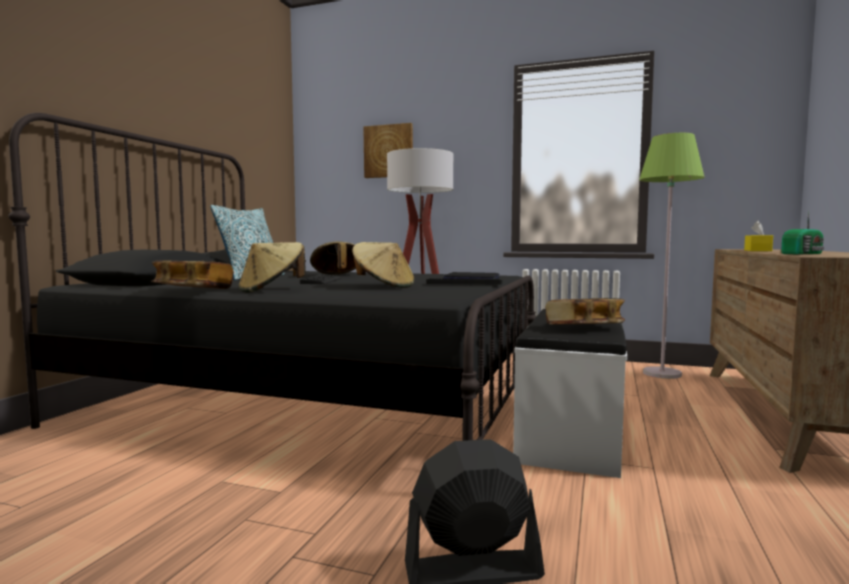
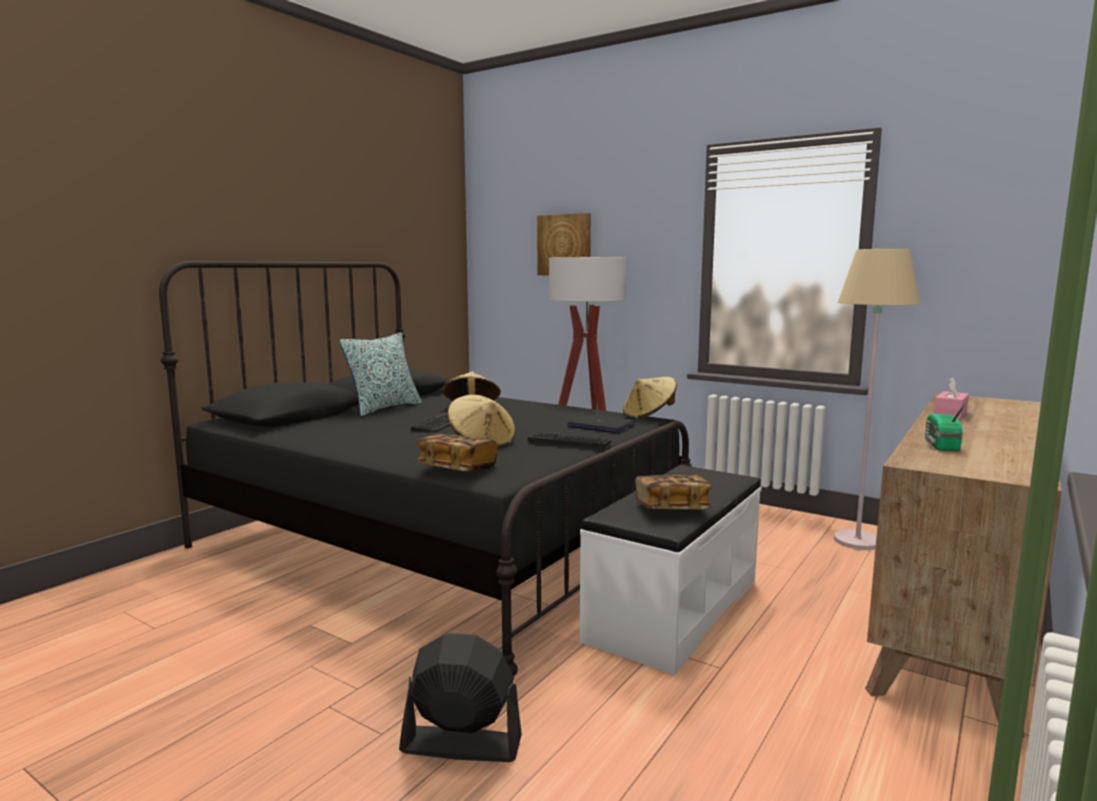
camera: 15 degrees right, 5 degrees up
book [151,260,233,289] -> book moved to [415,434,498,472]
beige hat [239,242,306,293] -> beige hat moved to [623,377,677,420]
green floor lamp [639,133,704,379] -> beige floor lamp [834,249,920,550]
yellow tissue box [744,221,773,251] -> pink tissue box [934,377,969,419]
radio [781,210,824,254] -> radio turned 120 degrees clockwise [925,399,968,451]

